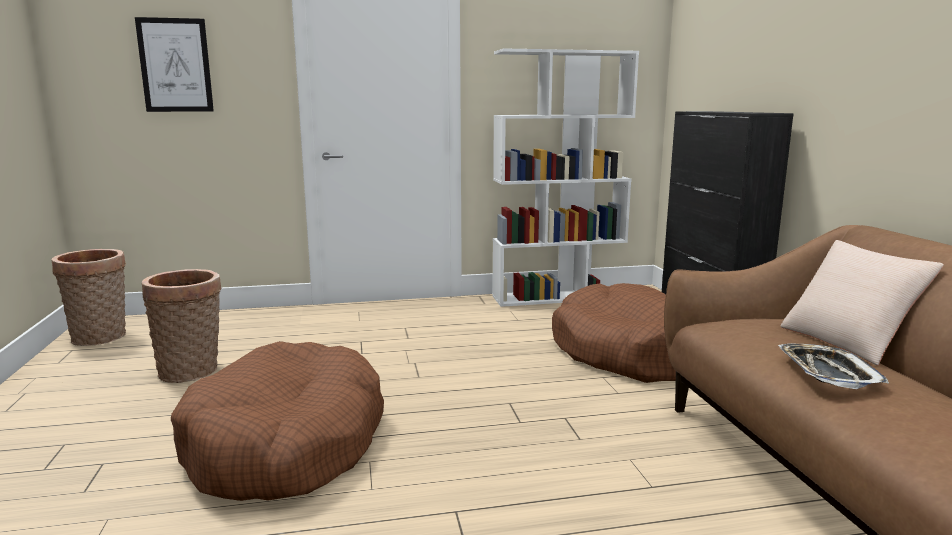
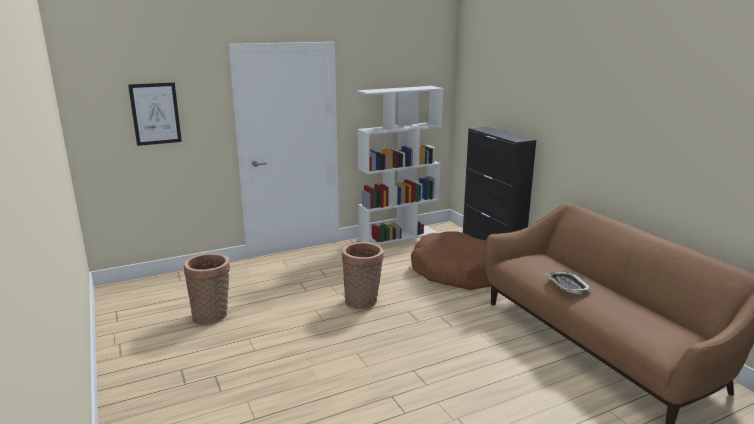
camera: 15 degrees left, 5 degrees up
basket [52,249,126,346] -> basket moved to [342,242,384,309]
brown dog bed [171,341,384,501] -> none
beige pillow [780,240,944,366] -> none

